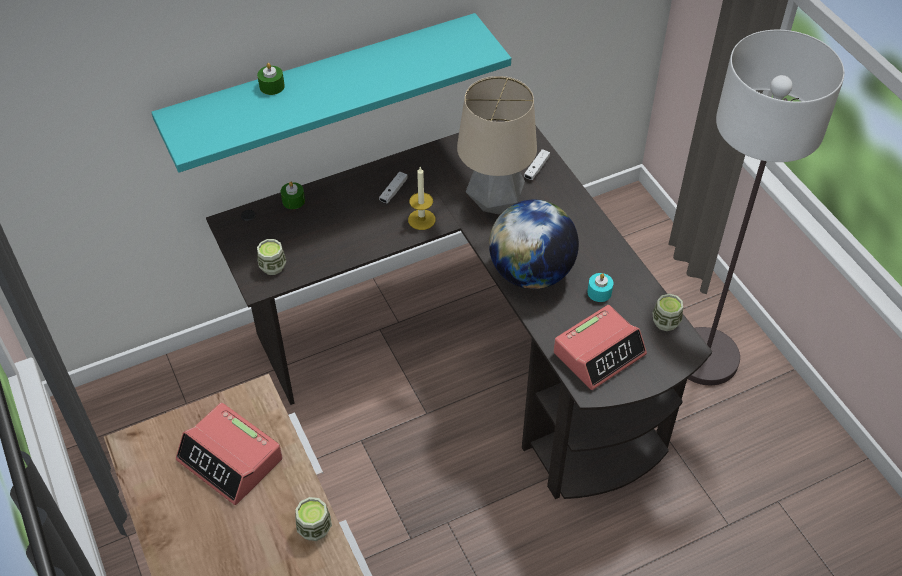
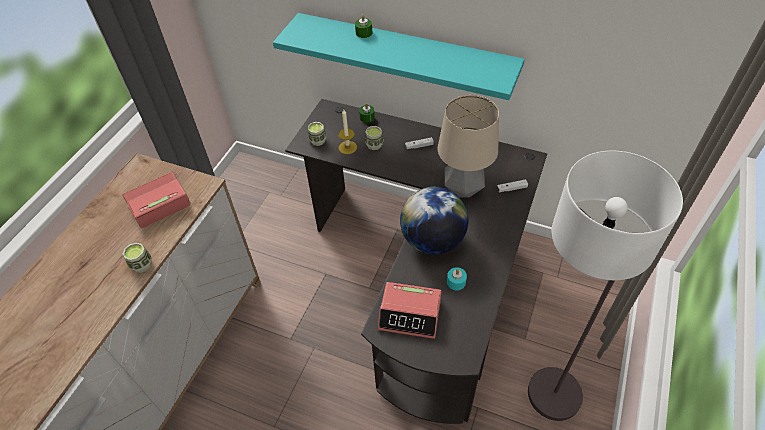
camera: 50 degrees right, 0 degrees up
alarm clock [176,403,283,505] -> alarm clock turned 60 degrees clockwise [123,172,191,228]
candle [408,167,436,230] -> candle moved to [338,109,357,154]
cup [653,294,683,331] -> cup moved to [365,126,384,150]

